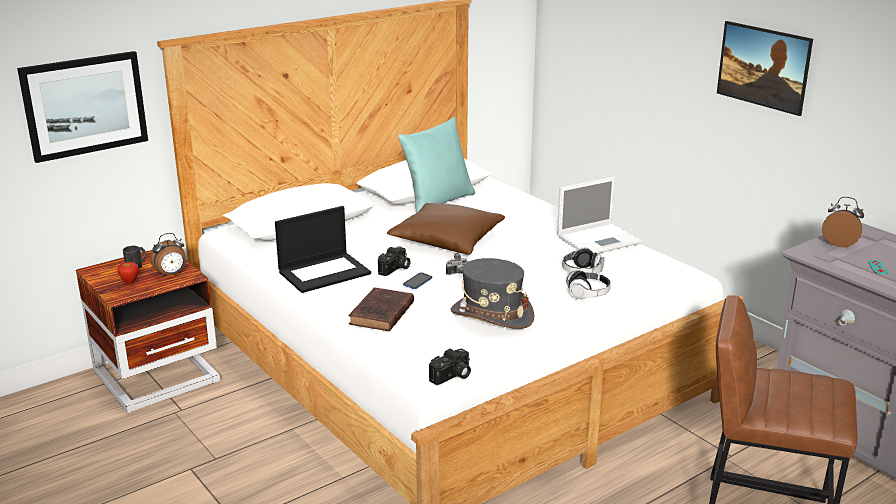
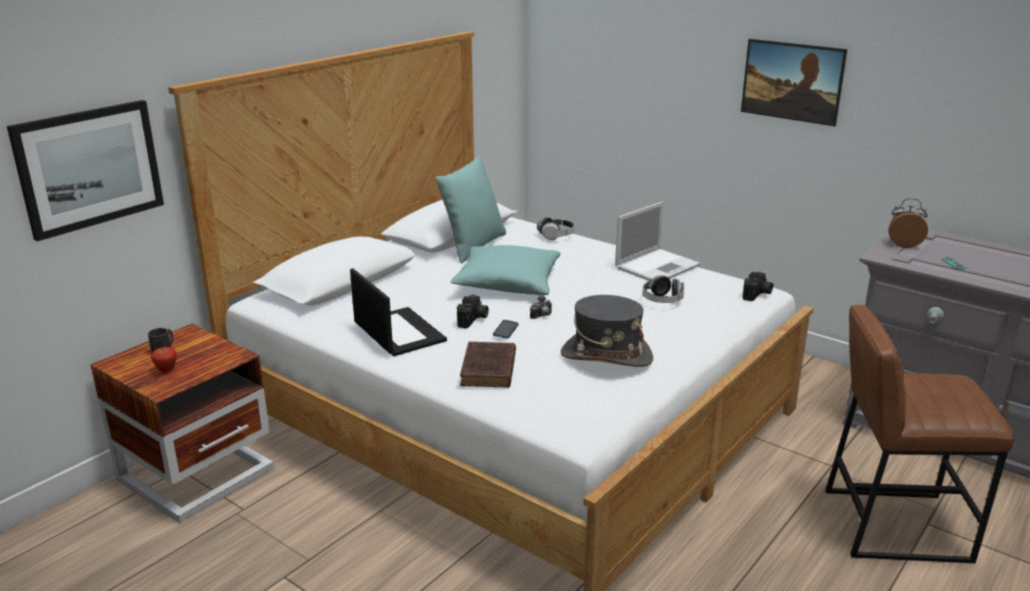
camera: 15 degrees left, 0 degrees up
alarm clock [150,233,186,277] -> none
laptop [275,206,371,293] -> laptop turned 75 degrees counterclockwise [350,268,447,356]
brown pillow [387,203,505,255] -> turquoise pillow [450,245,560,295]
camera [429,348,471,385] -> camera moved to [742,272,773,301]
headphones [566,270,611,299] -> headphones moved to [537,217,574,240]

